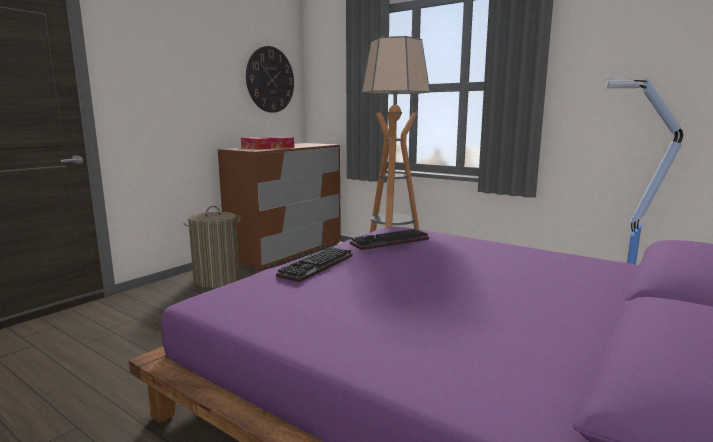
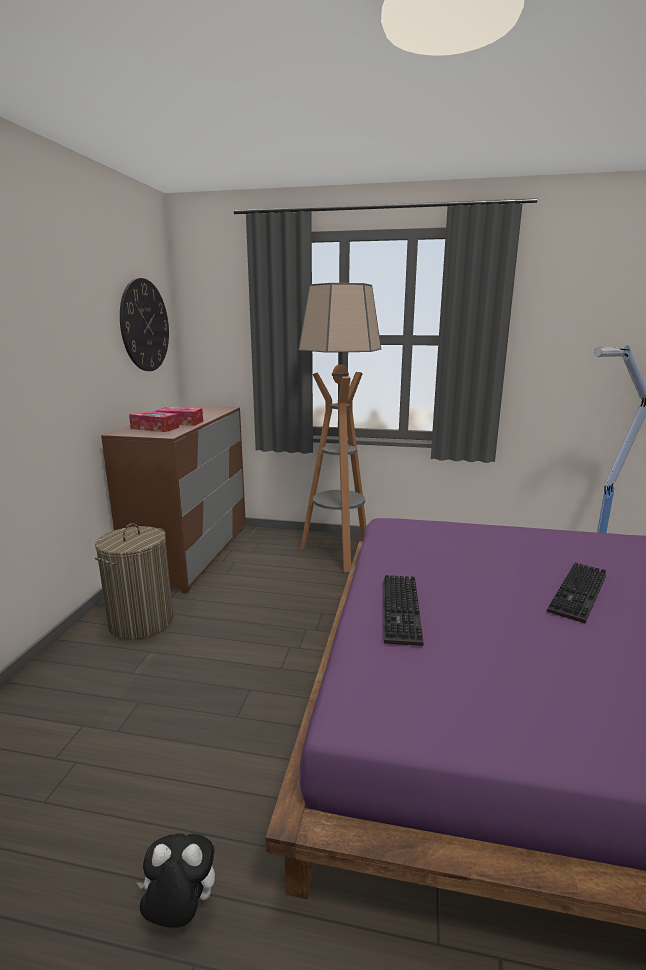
camera: 25 degrees left, 5 degrees up
keyboard [350,229,429,250] -> keyboard moved to [547,562,606,623]
none -> plush toy [137,833,215,928]

